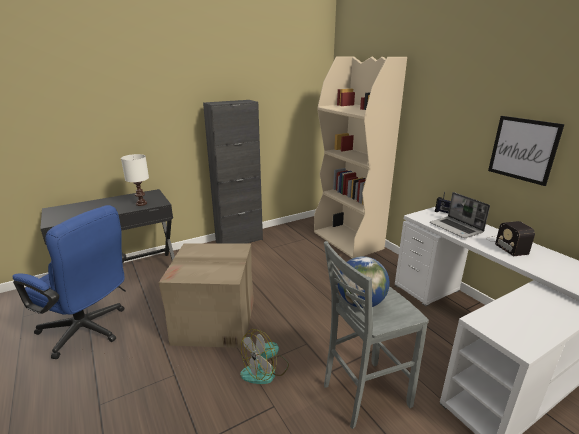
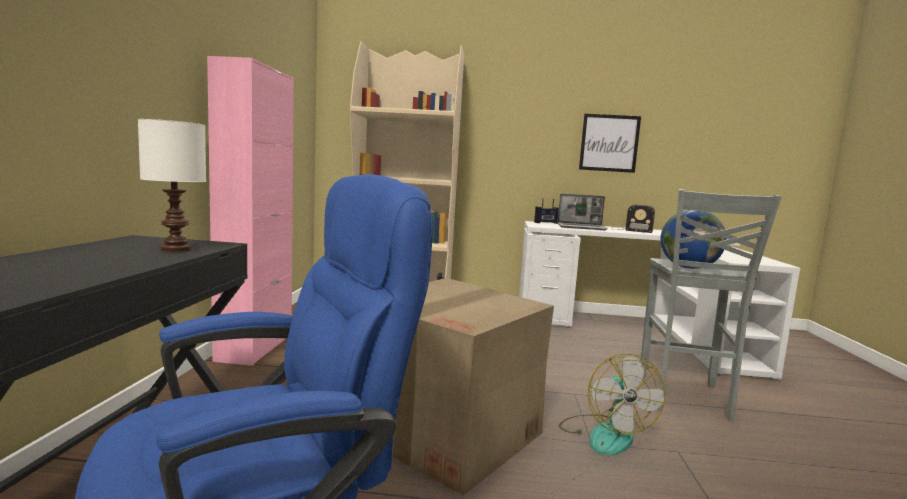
camera: 55 degrees left, 15 degrees down
black cabinet [203,100,263,244] -> pink cabinet [207,56,294,366]

